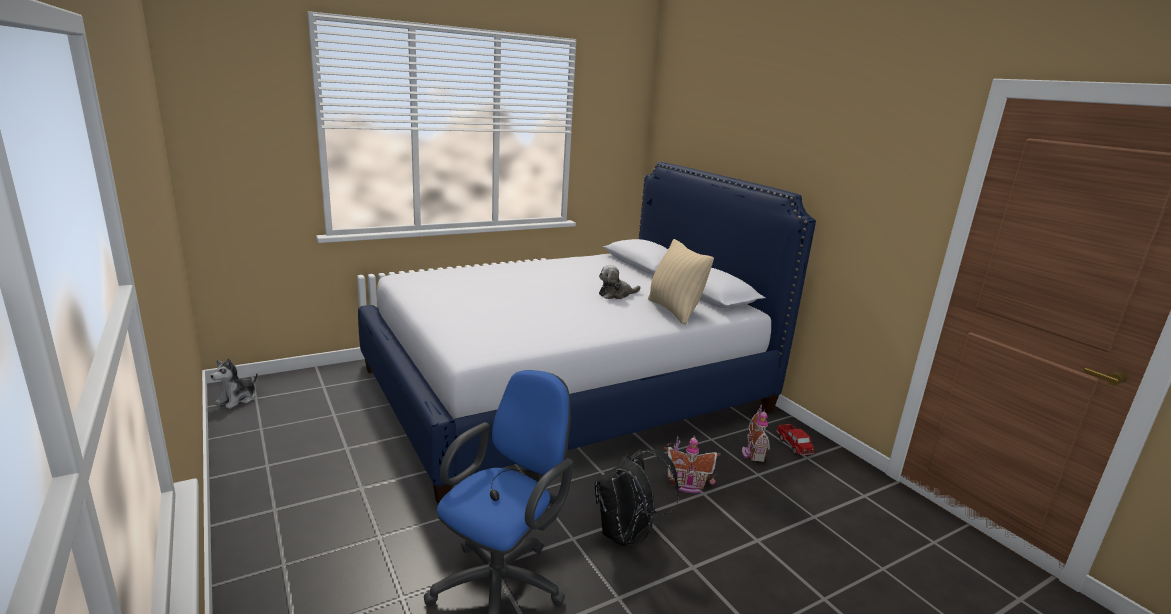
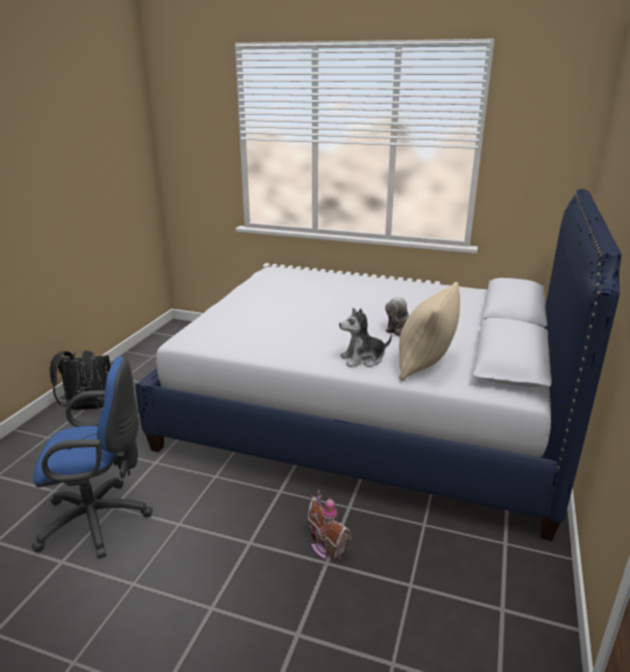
camera: 50 degrees right, 5 degrees up
plush toy [211,358,258,409] -> plush toy moved to [339,308,392,367]
black backpack [595,449,679,546] -> black backpack moved to [50,350,111,410]
toy house [742,404,770,462] -> none
toy truck [776,424,814,455] -> none

